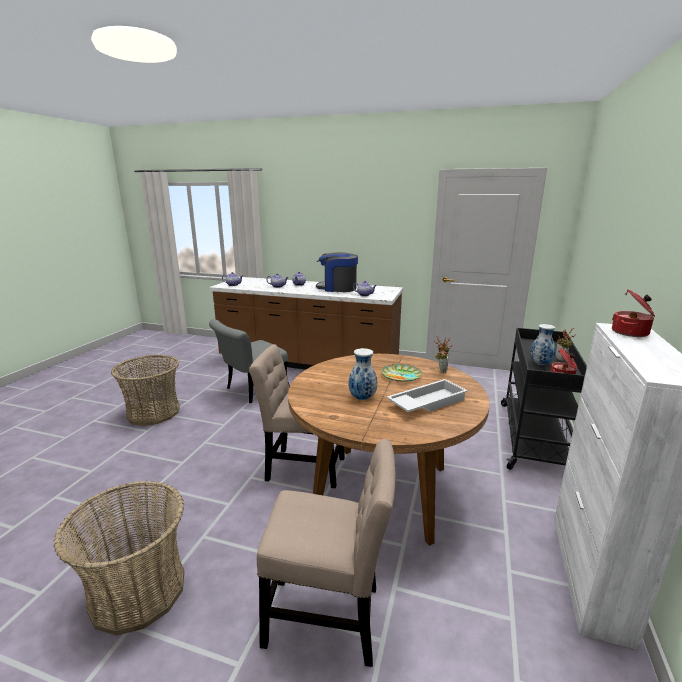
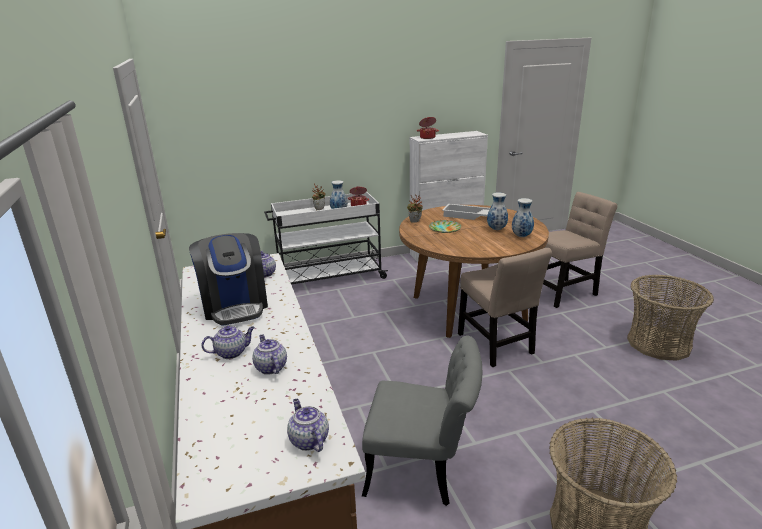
camera: 125 degrees left, 5 degrees up
beige chair [257,439,396,667] -> beige chair turned 90 degrees clockwise [543,192,618,308]
black cart [501,328,587,470] -> white cart [264,192,388,285]
none -> vase [512,198,534,237]

